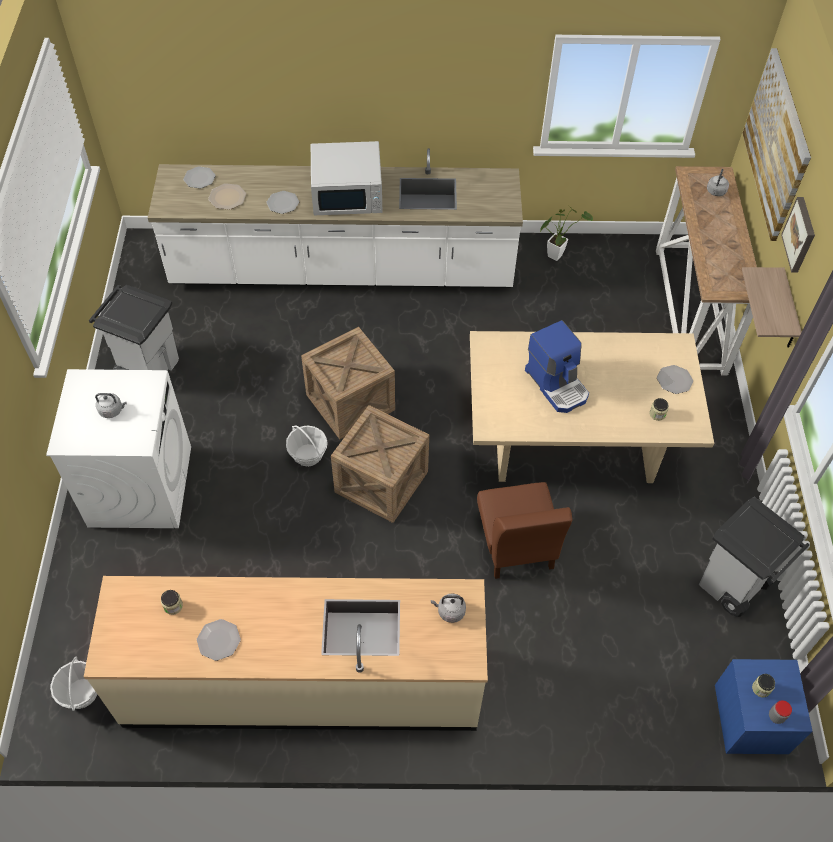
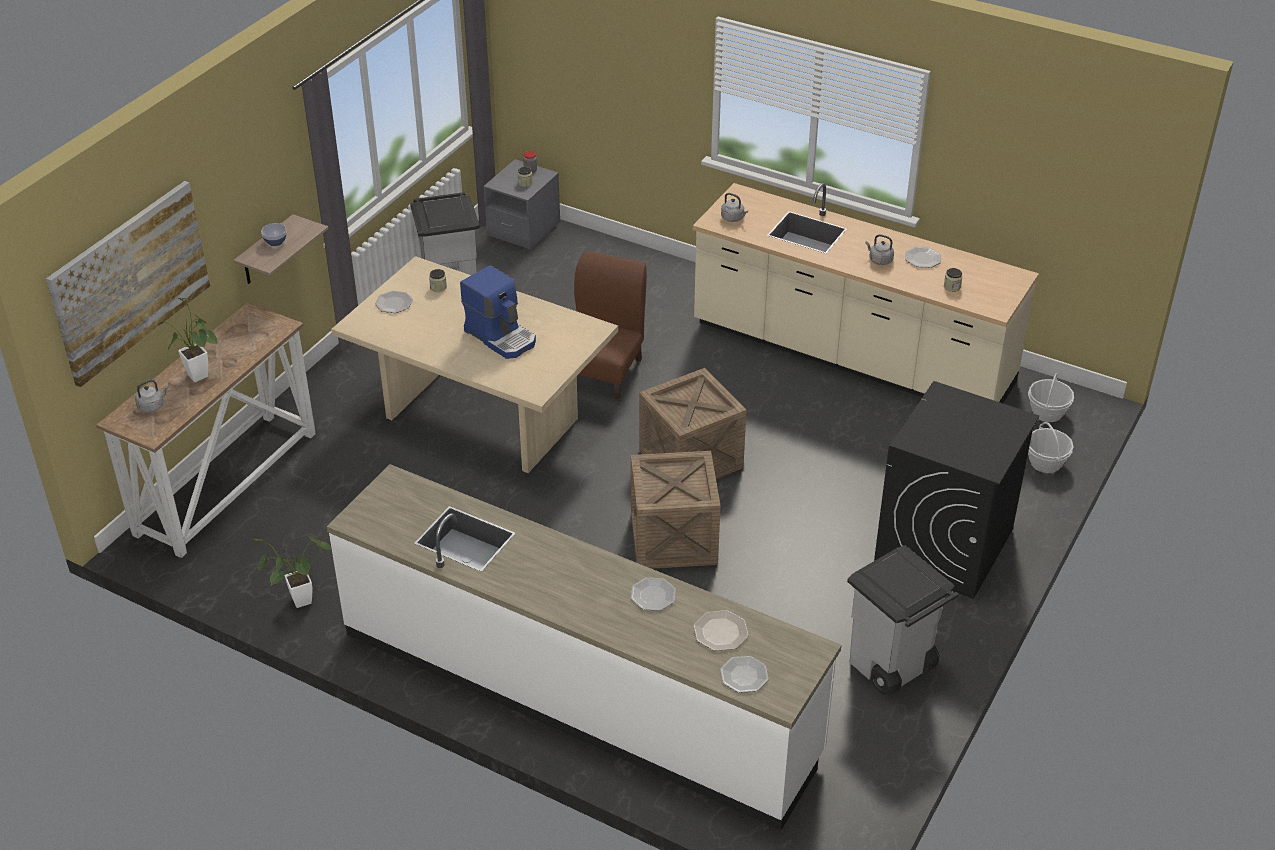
camera: 150 degrees left, 15 degrees down
white washing machine [46,369,191,528] -> black washing machine [874,381,1039,599]
grey kettle [95,393,127,418] -> grey kettle moved to [865,234,894,265]
basket [286,425,328,467] -> basket moved to [1028,422,1074,473]
white microwave [311,141,382,215] -> none
coffee machine [525,320,589,413] -> coffee machine turned 135 degrees clockwise [460,265,536,359]
blue nightstand [715,659,813,754] -> grey nightstand [483,159,560,249]
picture [781,197,815,273] -> none
none -> potted plant [158,298,218,382]
none -> bowl [261,223,286,246]

